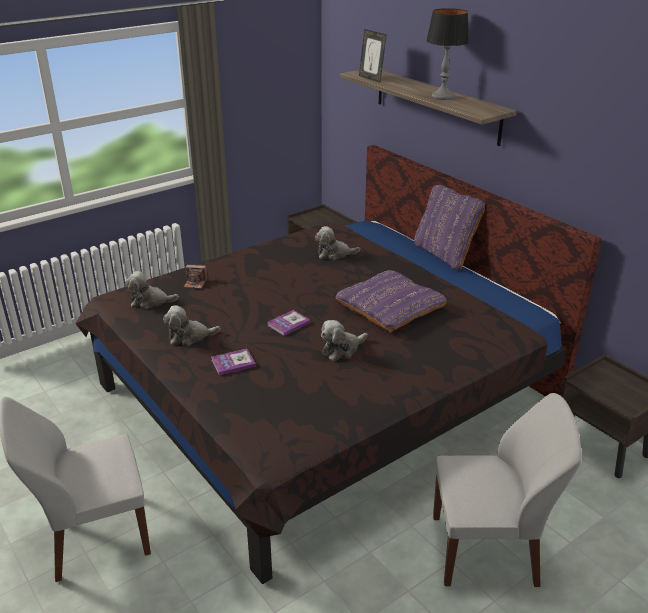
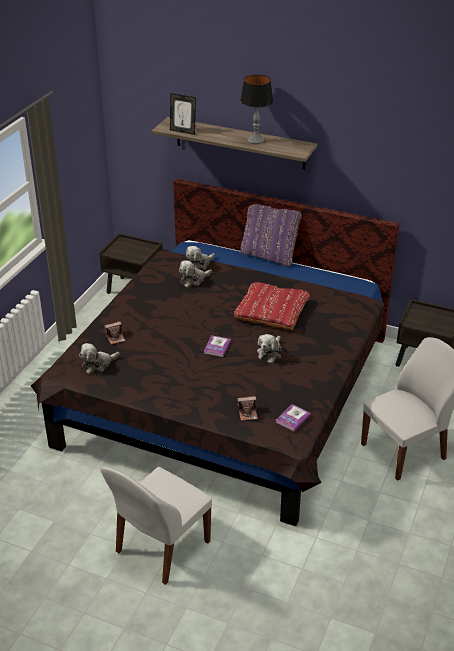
camera: 30 degrees left, 5 degrees up
plush toy [163,305,220,346] -> plush toy moved to [186,246,215,270]
book [211,349,256,375] -> book moved to [276,404,311,431]
purple pillow [335,270,447,333] -> red pillow [234,282,309,330]
none -> camera [237,395,258,421]

